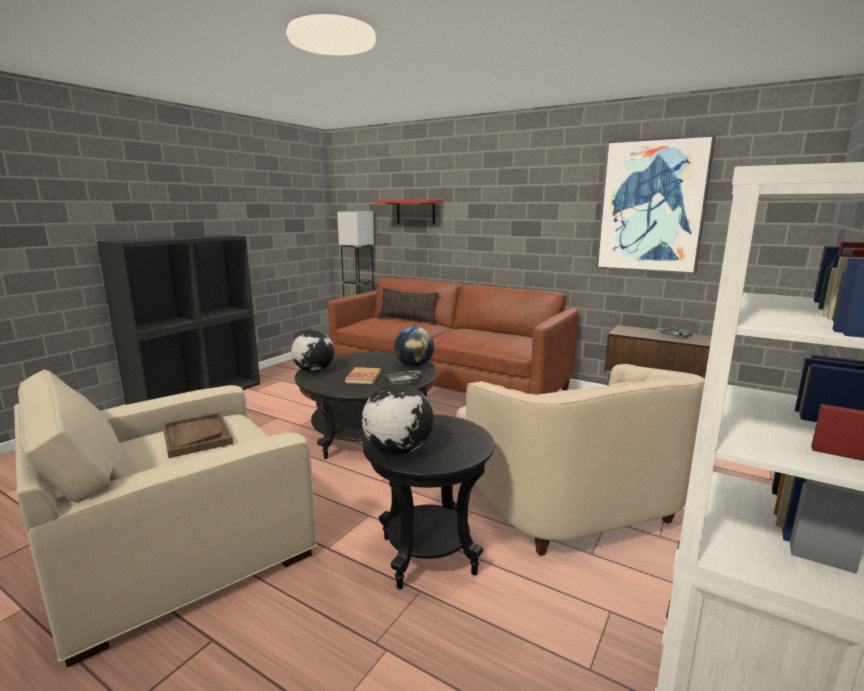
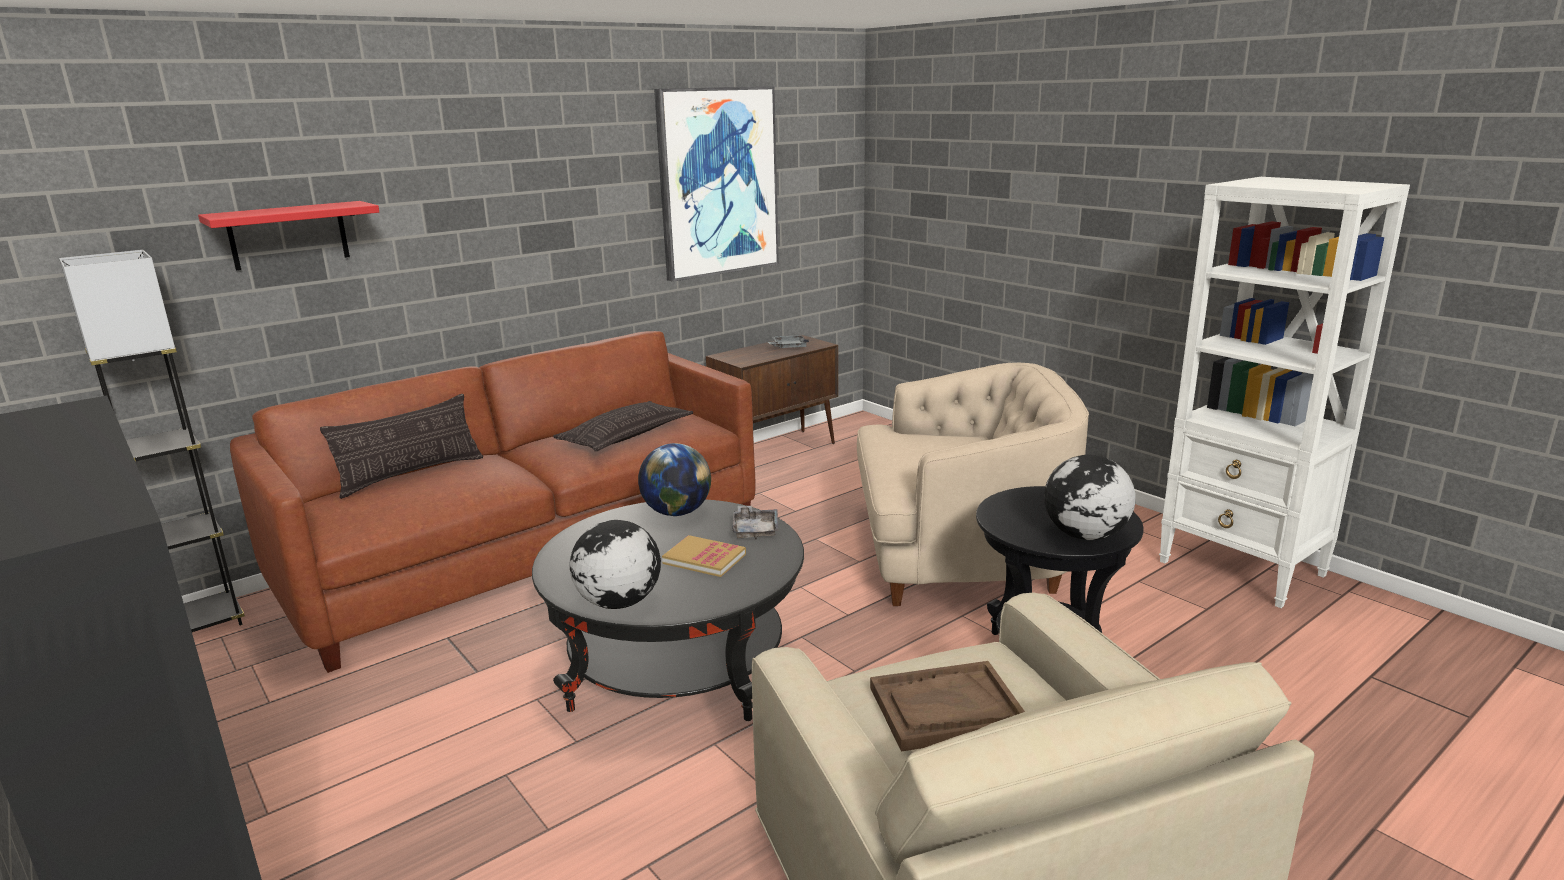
camera: 70 degrees left, 5 degrees up
none -> pillow [553,401,693,452]

